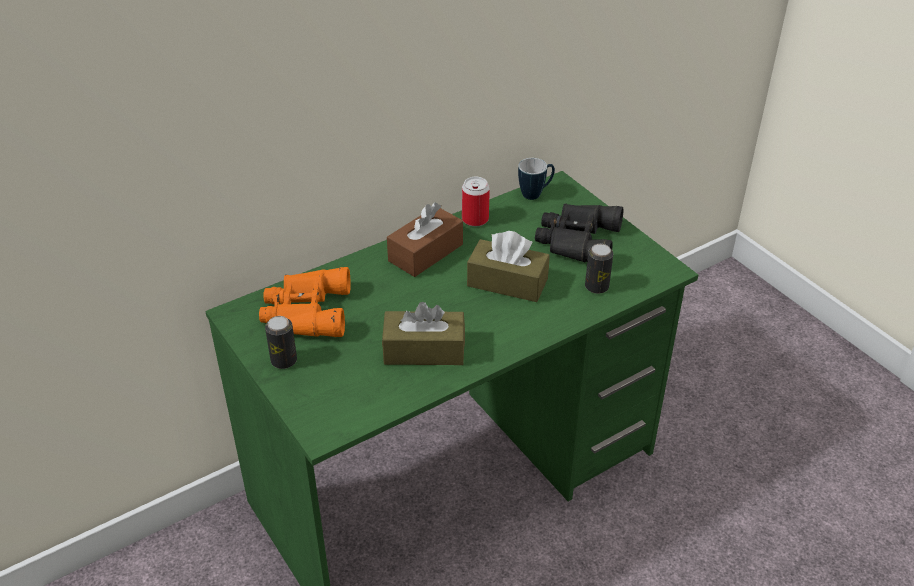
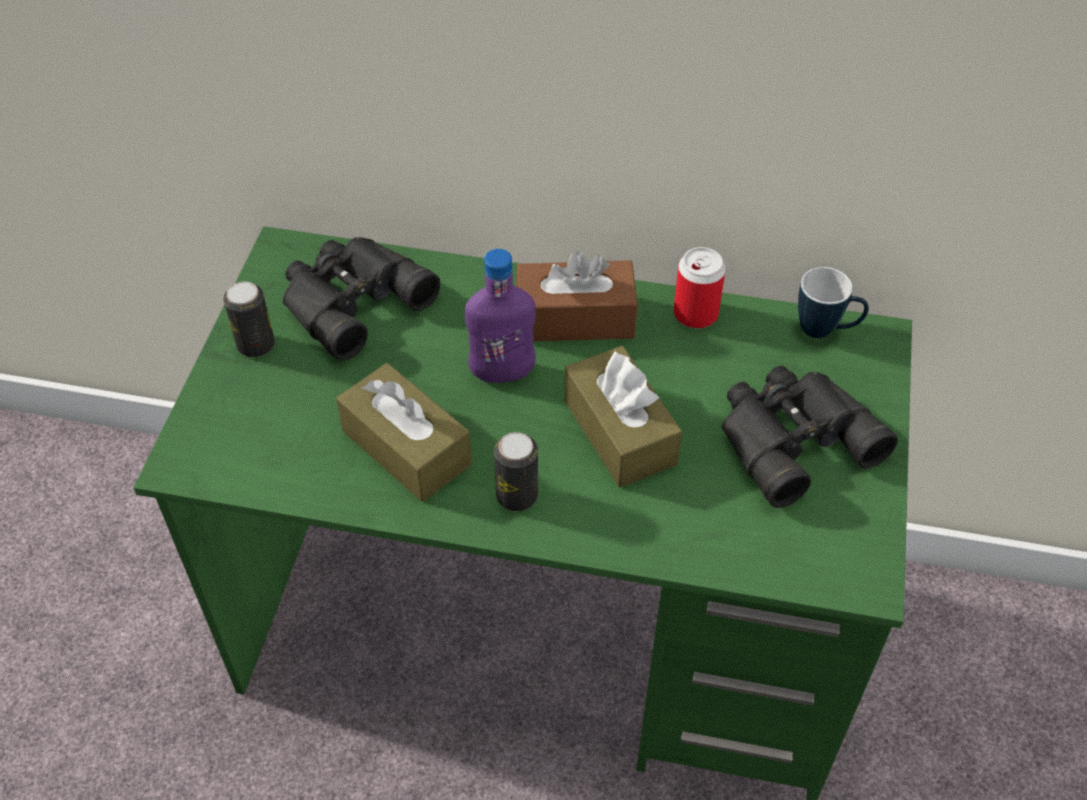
camera: 45 degrees right, 10 degrees up
orange binoculars [259,267,351,337] -> black binoculars [283,237,440,360]
can [585,244,613,294] -> can moved to [494,432,538,511]
none -> purple bottle [465,249,536,383]

